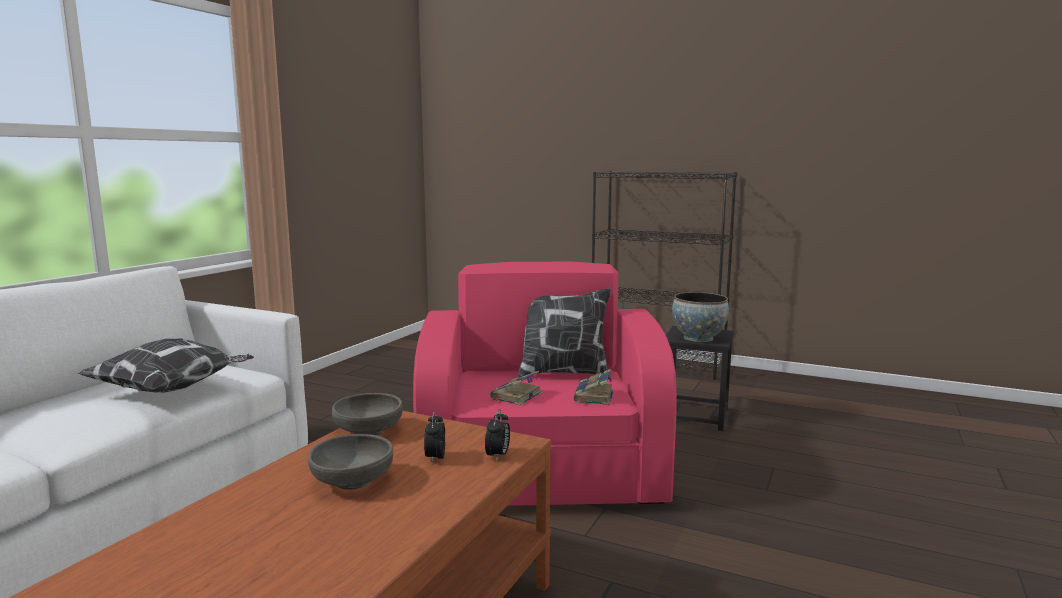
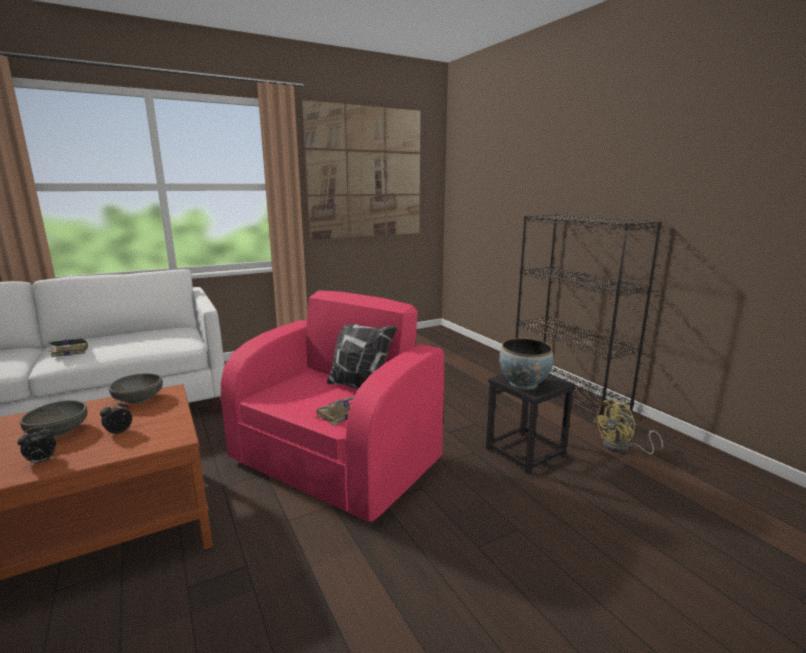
camera: 35 degrees right, 5 degrees up
pillow [78,339,254,393] -> none
alarm clock [485,409,510,461] -> alarm clock moved to [17,426,56,466]
book [490,371,542,405] -> book moved to [48,338,88,358]
none -> picture [302,100,421,239]
none -> yellow fan [593,400,663,454]

